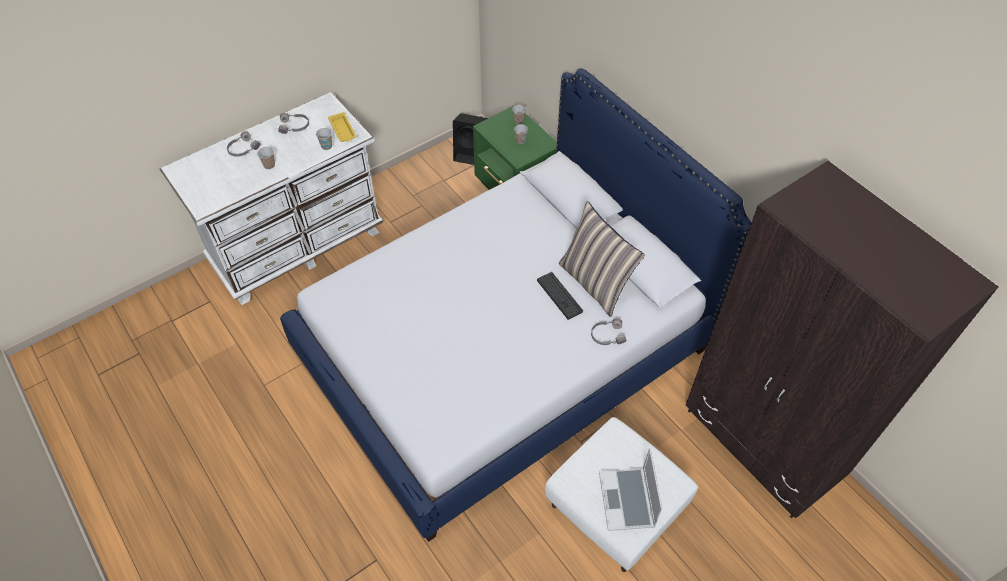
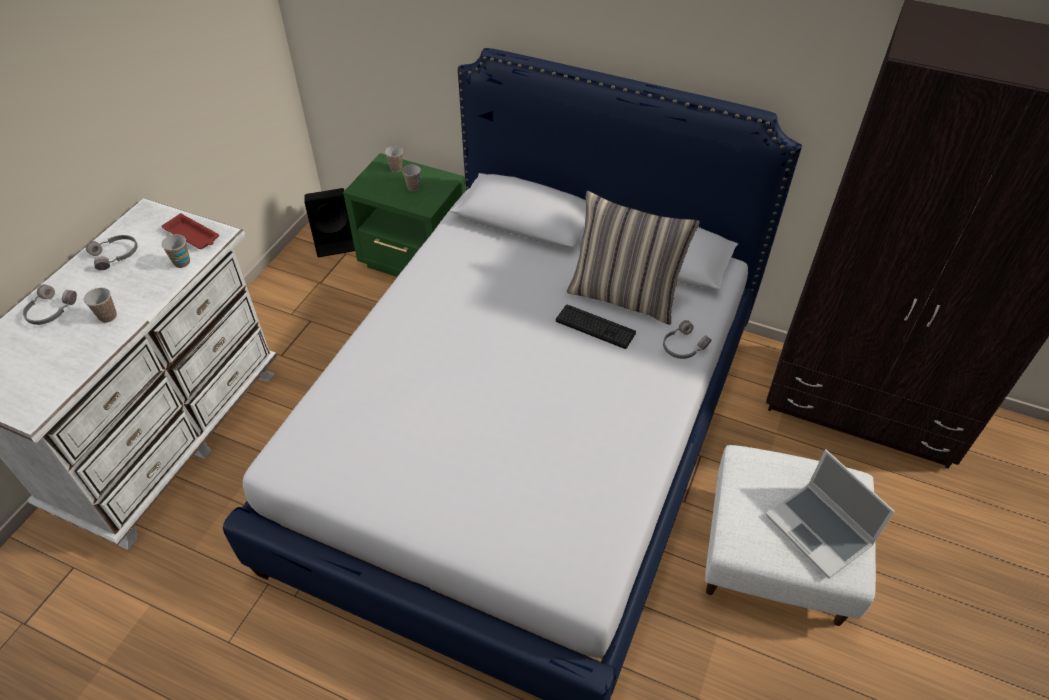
camera: 30 degrees left, 5 degrees down
yellow tray [328,112,356,142] -> red tray [162,213,219,249]

